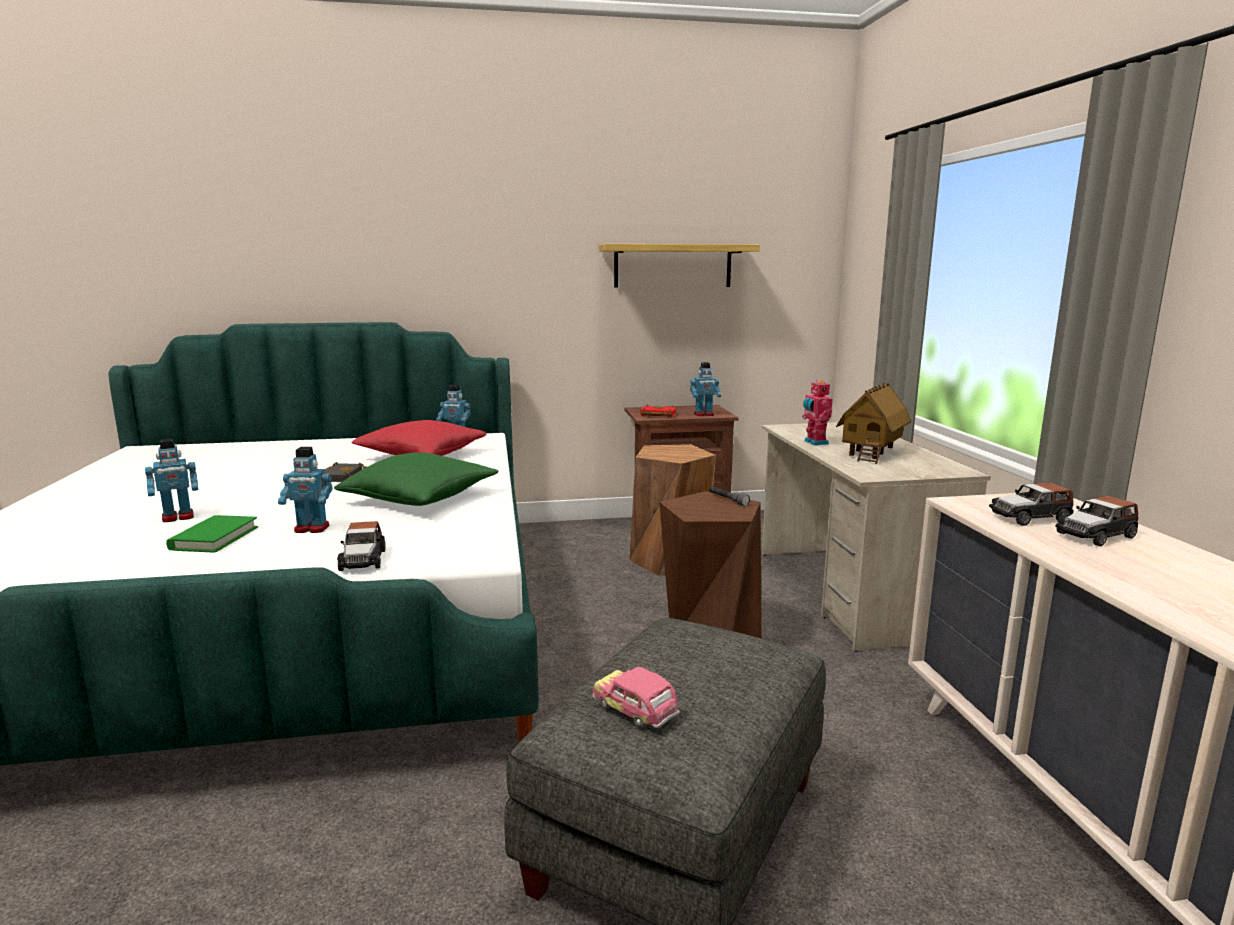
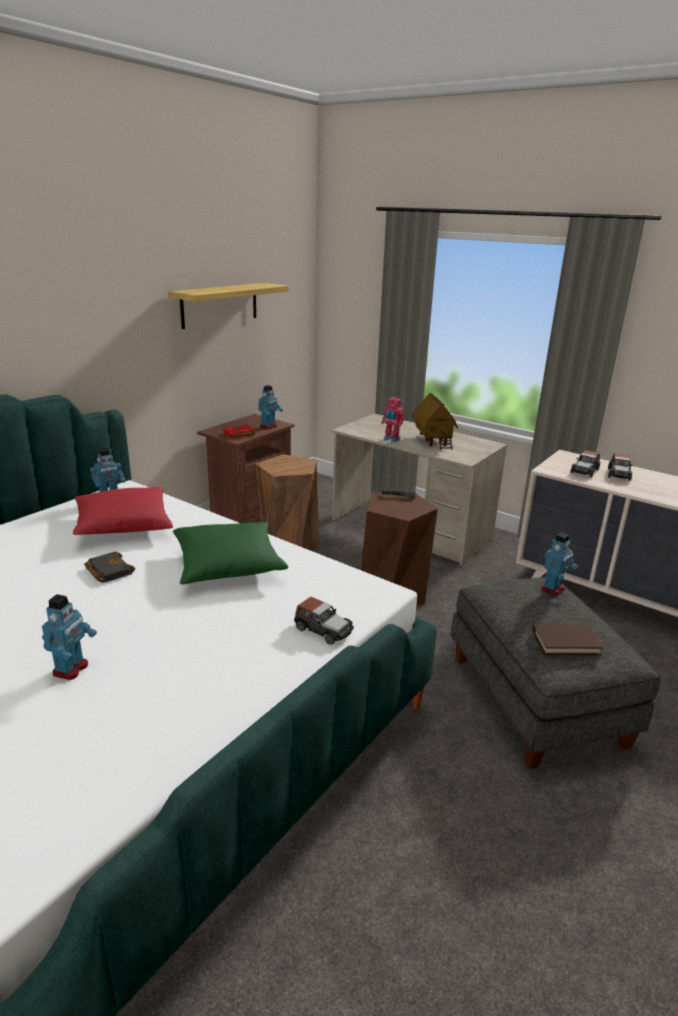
camera: 45 degrees left, 10 degrees up
green book [166,515,258,553] -> none
toy robot [278,447,332,533] -> toy robot moved to [541,532,578,595]
toy car [593,667,680,728] -> brown book [532,624,604,656]

